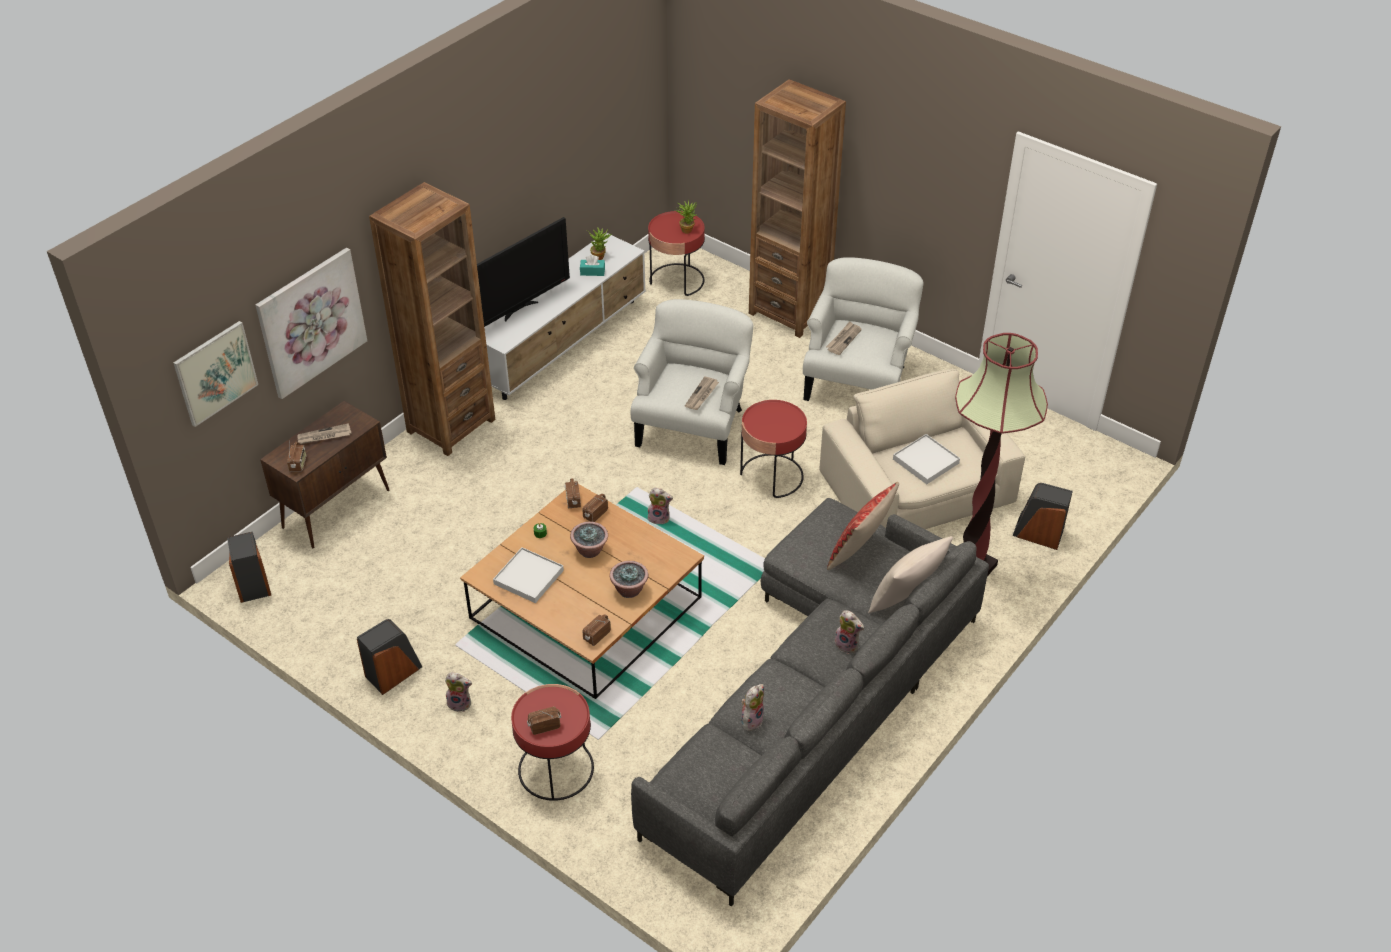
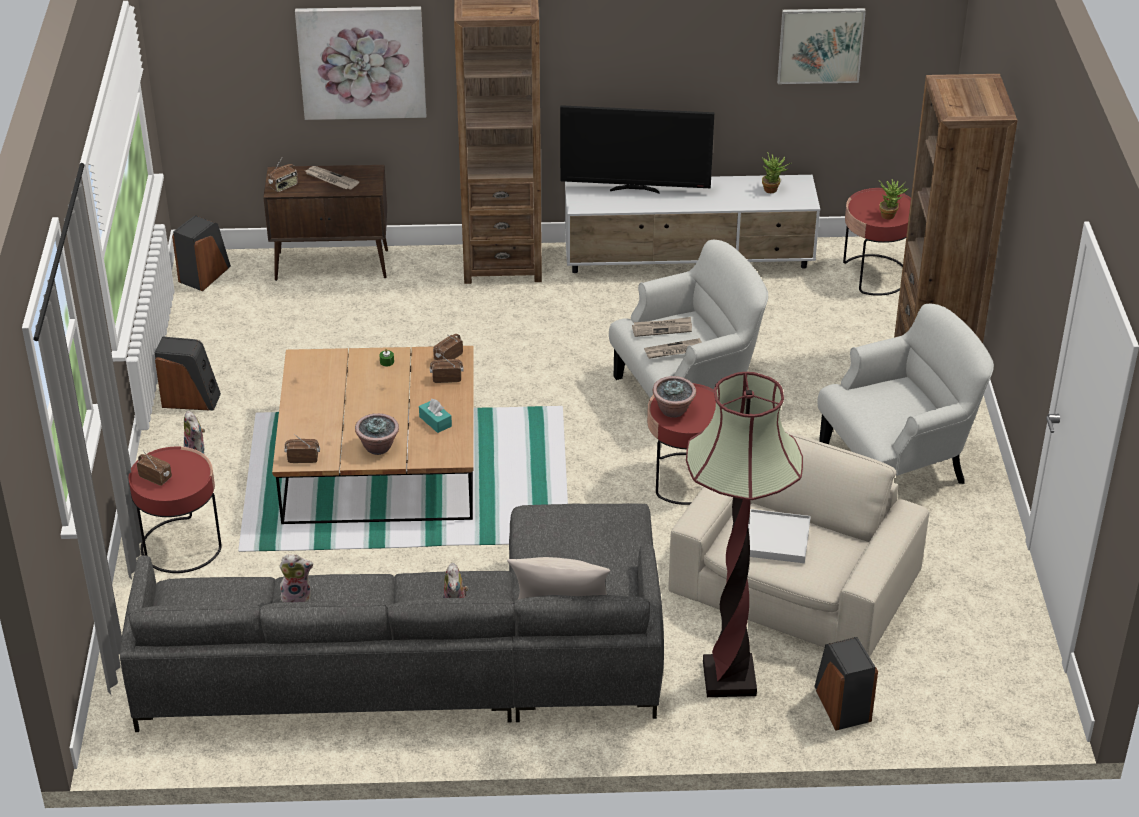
camera: 50 degrees right, 5 degrees down
picture [173,321,258,427] -> picture moved to [777,8,866,84]
white tray [493,547,564,603] -> none
potted plant [570,521,608,558] -> potted plant moved to [653,376,696,418]
turquoise tissue box [580,255,605,276] -> turquoise tissue box moved to [419,399,452,433]
plush toy [647,488,673,524] -> none
newspaper [826,321,862,355] -> newspaper moved to [632,317,692,337]
pillow [827,482,899,570] -> none

